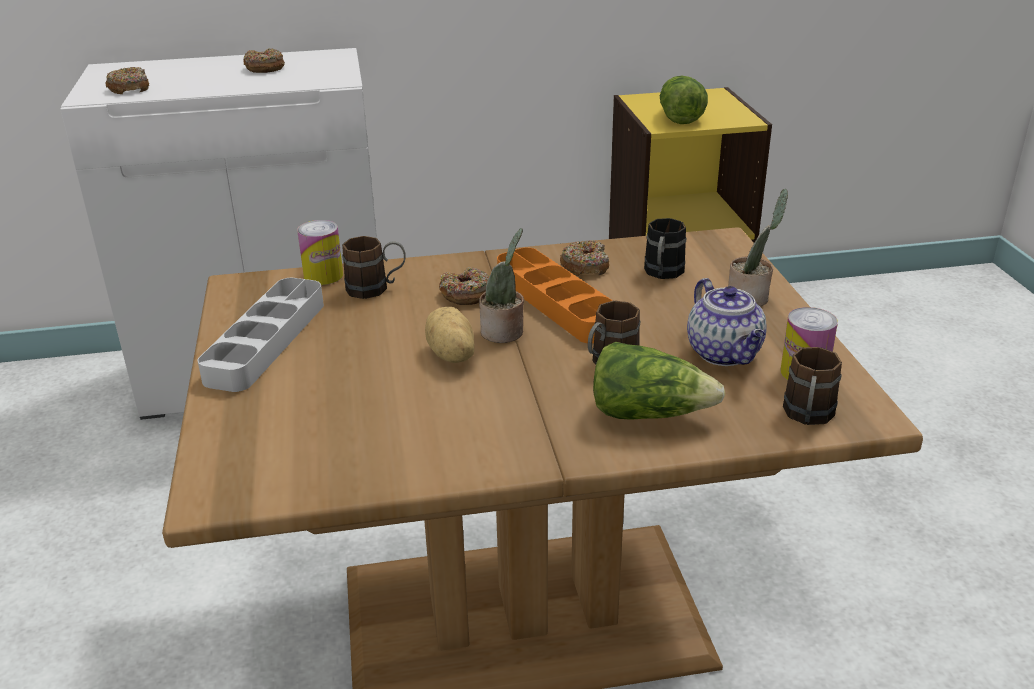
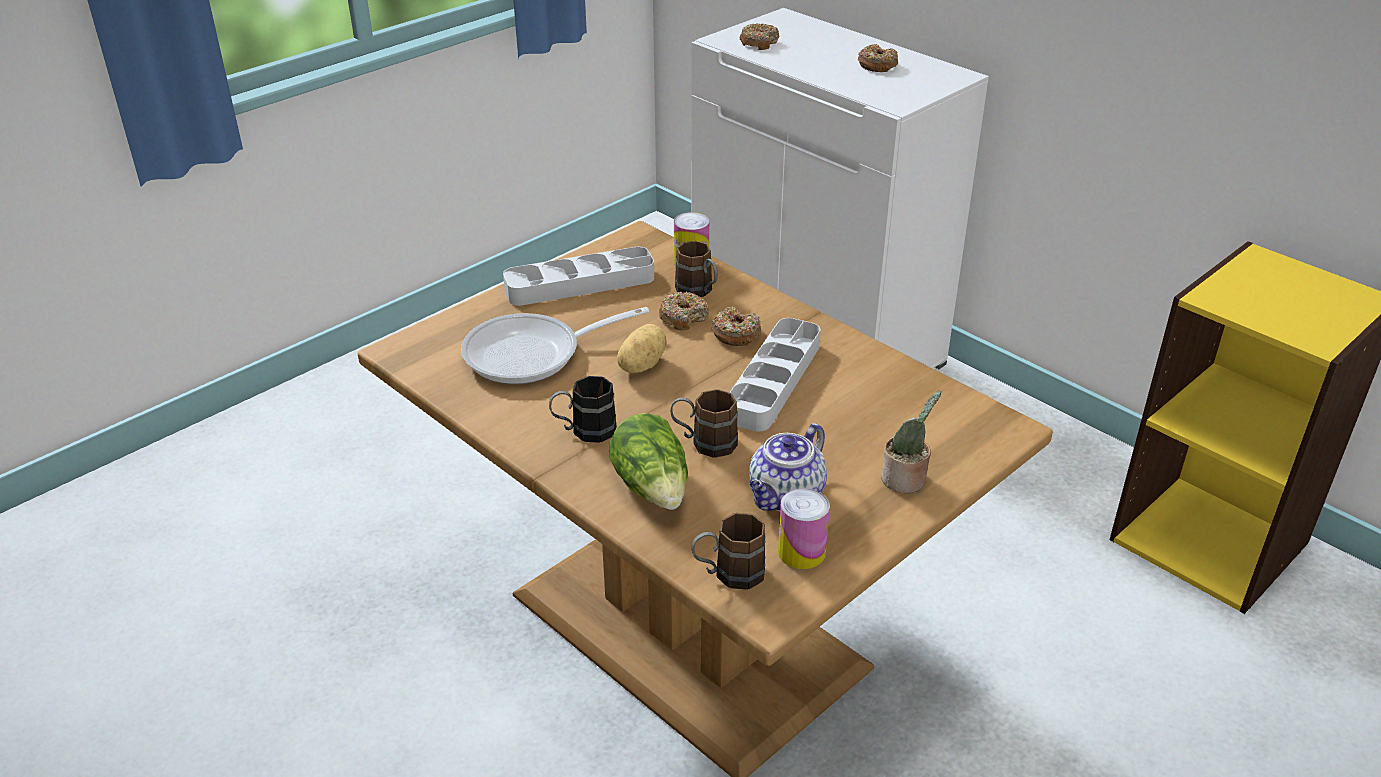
camera: 55 degrees right, 5 degrees up
potted plant [479,228,524,343] -> none
orange tray [497,247,613,344] -> grey tray [729,318,821,431]
donut [560,240,609,276] -> donut moved to [659,292,709,330]
black mug [644,218,686,279] -> black mug moved to [549,376,616,443]
lettuce [660,76,708,124] -> none
none -> frying pan [461,307,650,384]

